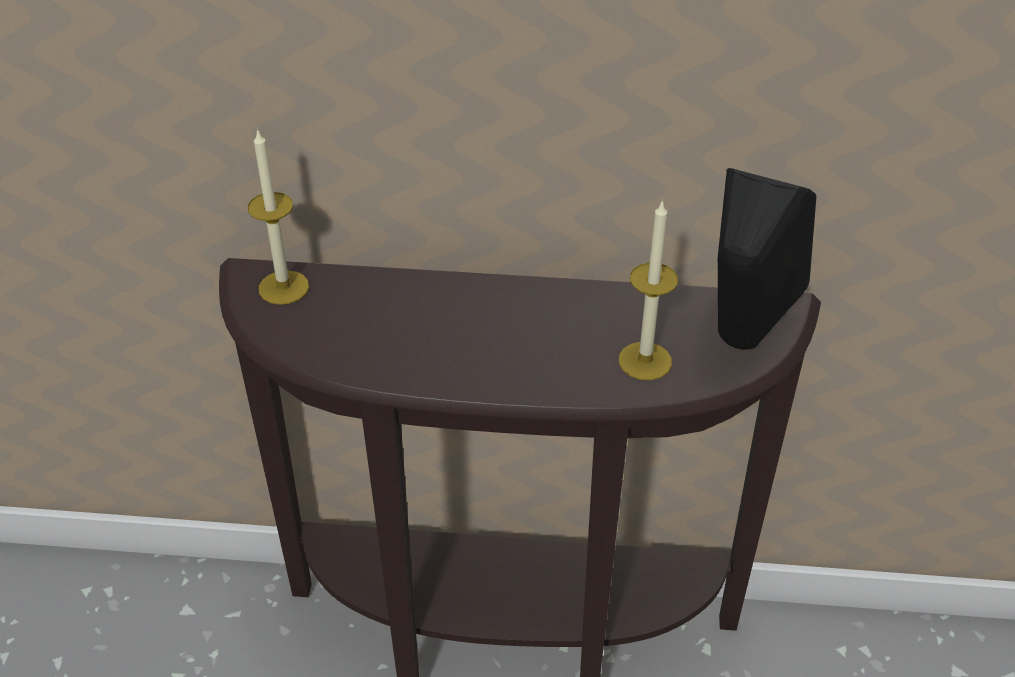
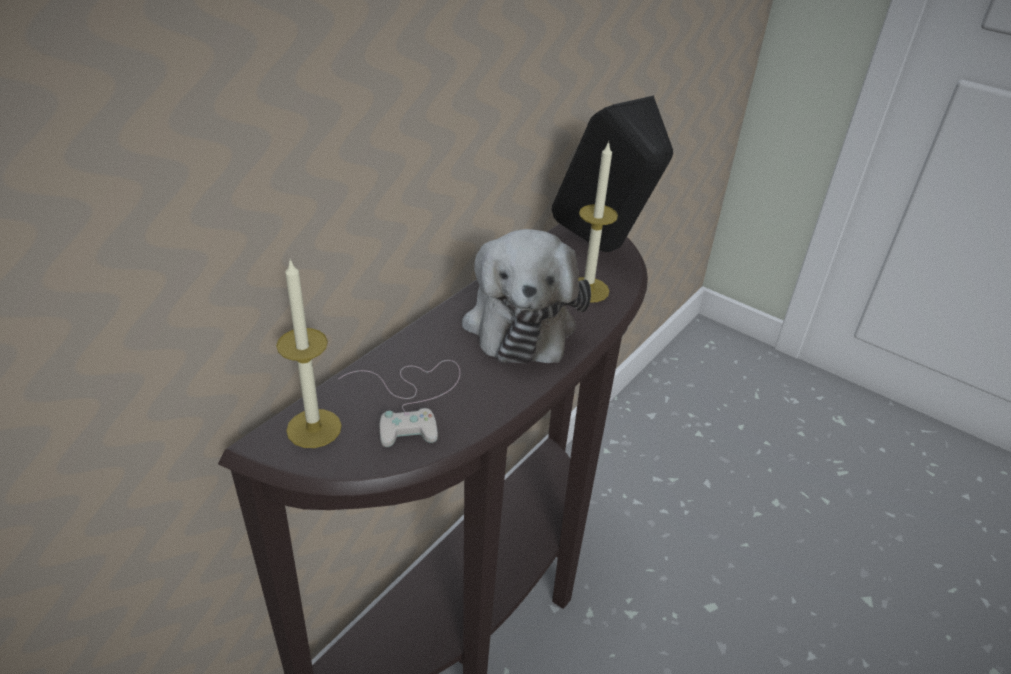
camera: 60 degrees left, 5 degrees down
none -> white game controller [338,360,460,447]
none -> plush toy [462,229,591,364]

